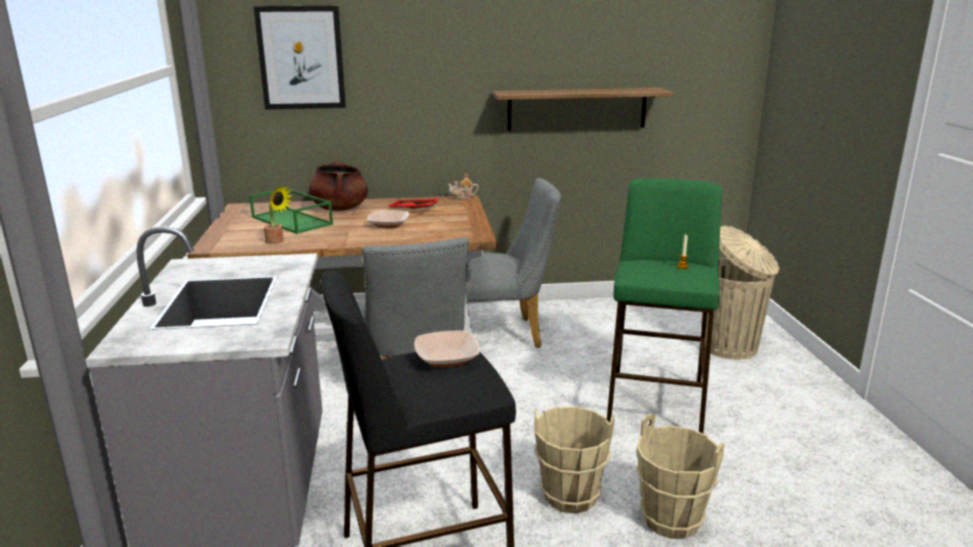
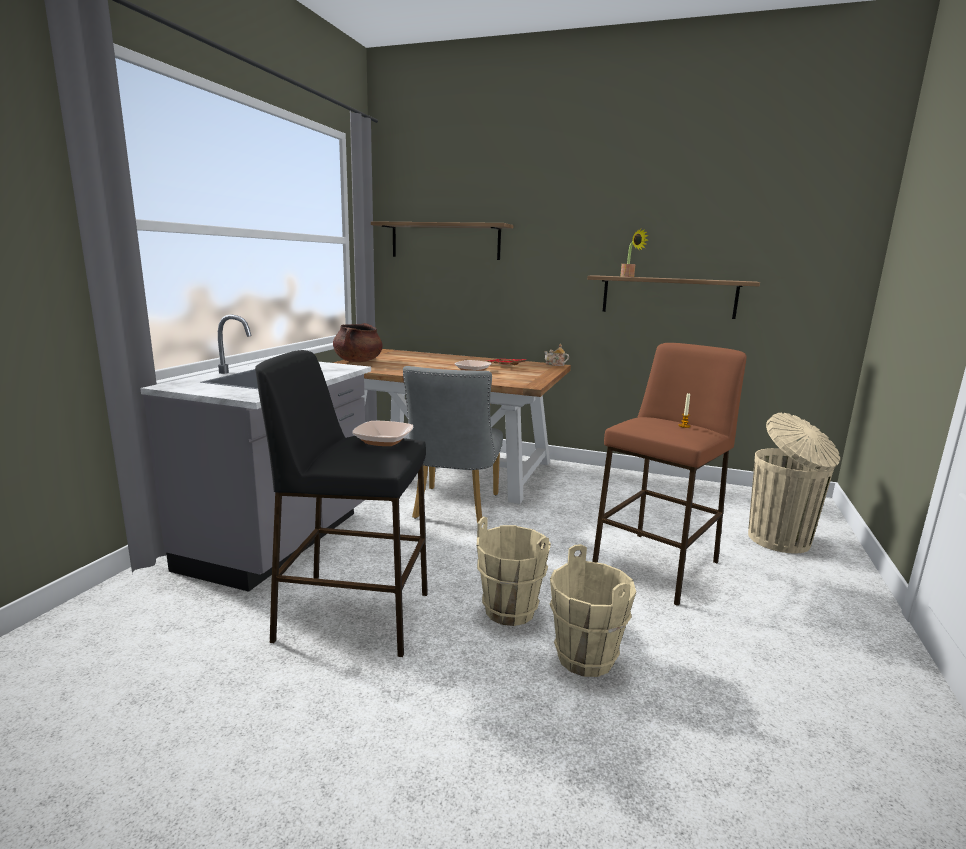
camera: 25 degrees right, 5 degrees down
green tray [249,189,333,234] -> none
picture [254,6,346,109] -> shelf [371,221,513,260]
potted plant [264,185,292,244] -> potted plant moved to [620,229,649,277]
brown cooking pot [309,161,368,211] -> brown cooking pot moved to [333,323,383,362]
grey chair [465,178,561,348] -> none
green stool [607,178,722,433] -> brown stool [592,343,746,606]

